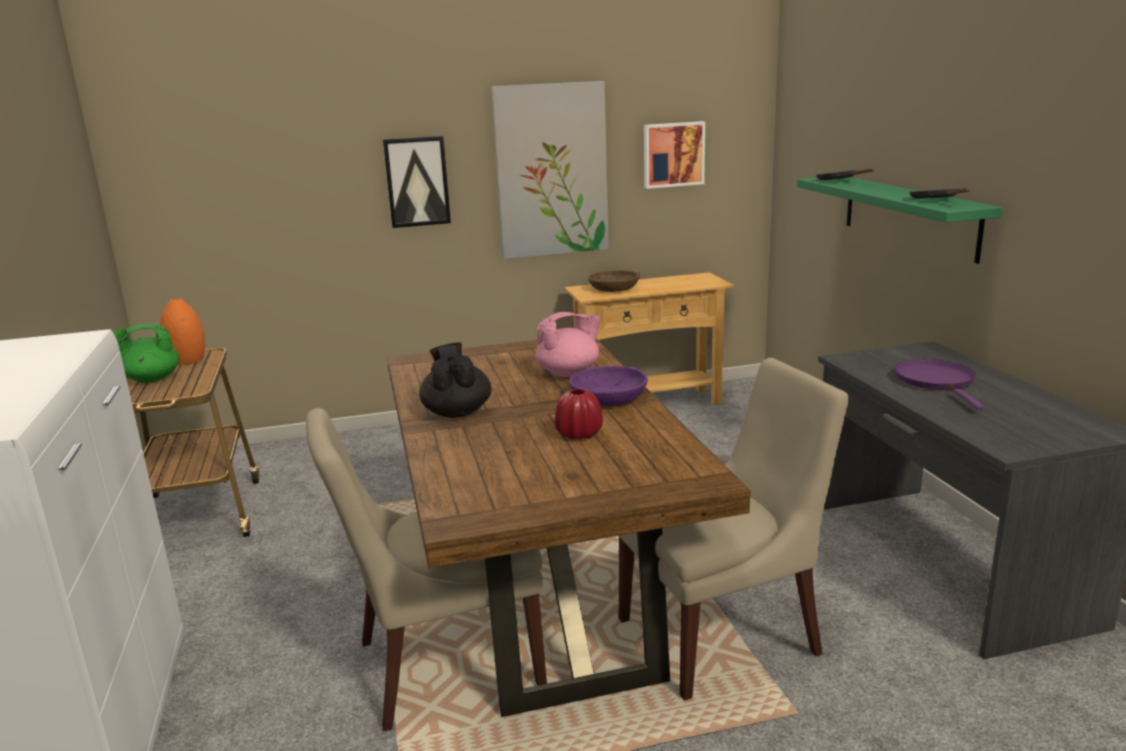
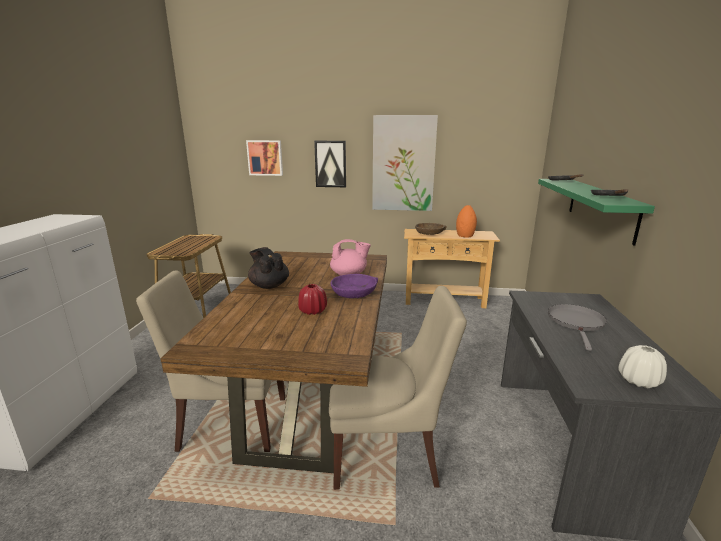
camera: 20 degrees right, 0 degrees up
green teapot [113,324,180,383] -> none
orange vase [160,298,205,365] -> orange vase moved to [456,205,477,237]
black teapot [419,342,492,418] -> black teapot turned 45 degrees counterclockwise [248,247,289,289]
picture [644,121,705,189] -> picture moved to [246,140,283,176]
purple frying pan [895,359,984,410] -> grey frying pan [548,304,607,351]
none -> white vase [618,345,667,388]

